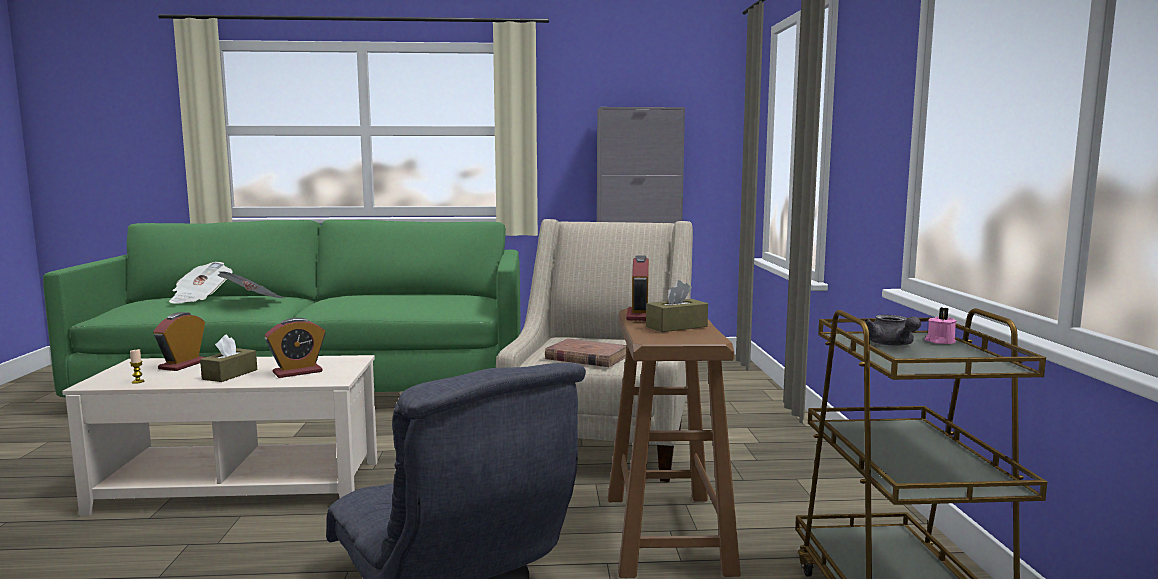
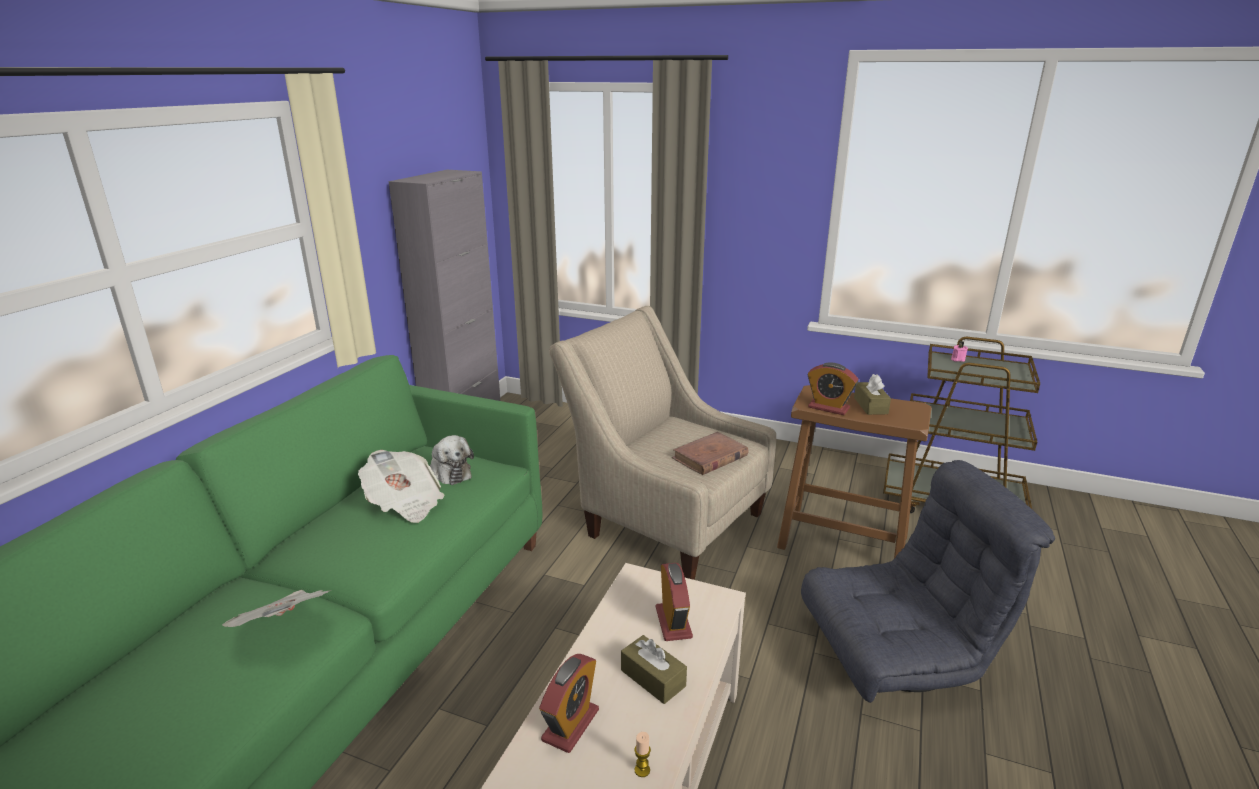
camera: 65 degrees left, 15 degrees up
alarm clock [153,312,205,371] -> alarm clock turned 105 degrees counterclockwise [539,654,599,753]
newspaper [169,262,232,304] -> newspaper moved to [358,450,445,523]
grey teapot [864,315,921,346] -> none
none -> plush toy [430,435,474,485]

